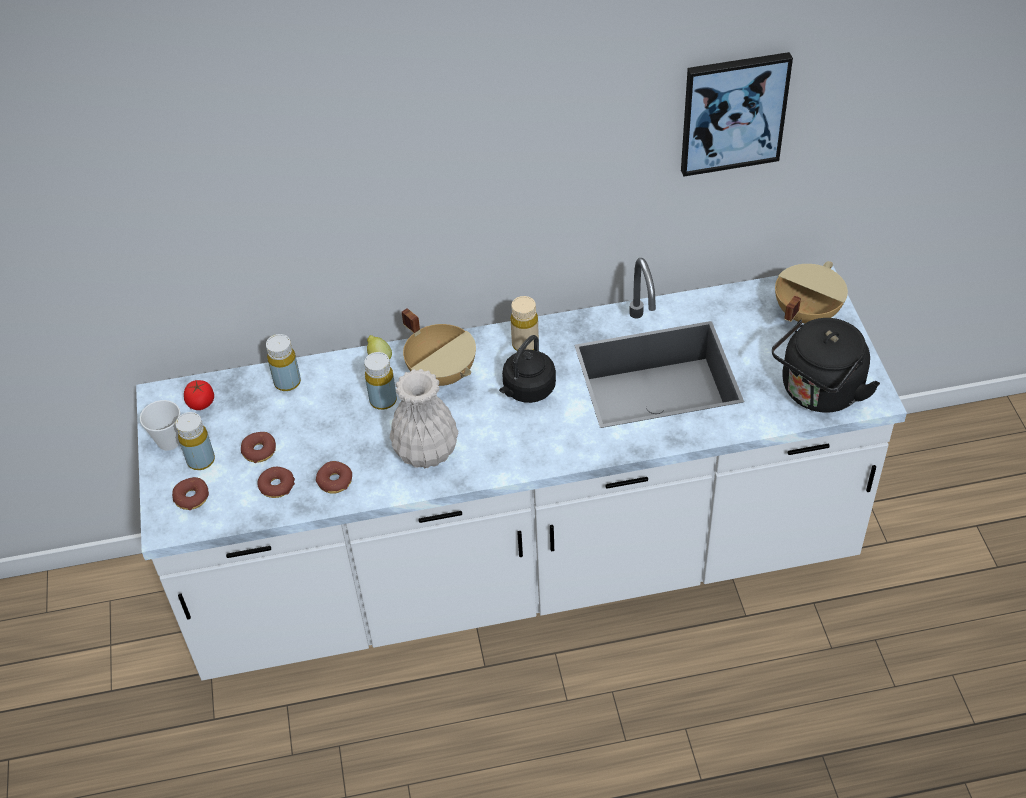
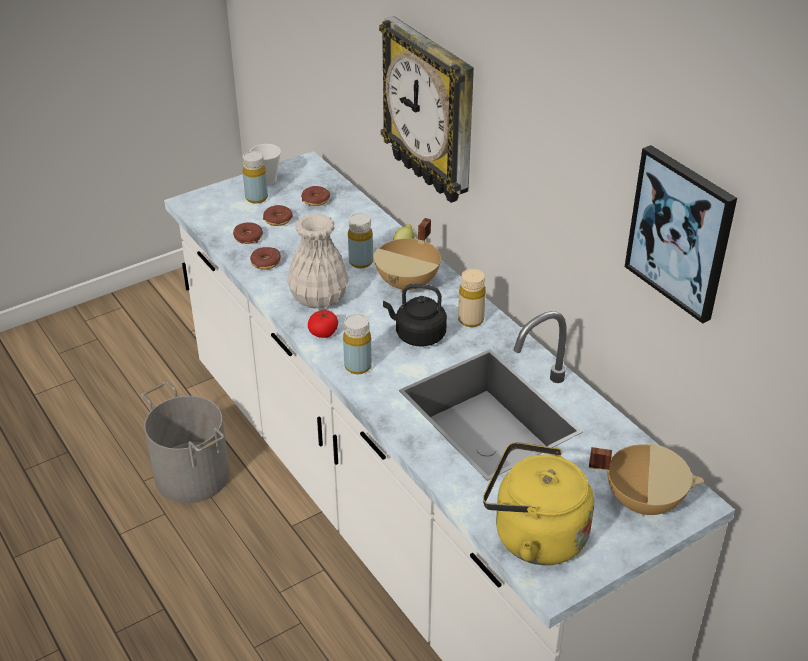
camera: 65 degrees right, 10 degrees down
donut [172,477,209,510] -> donut moved to [301,186,330,206]
tomato [184,380,214,410] -> tomato moved to [308,310,338,338]
yellow bottle [266,334,301,391] -> yellow bottle moved to [343,314,372,374]
black kettle [772,318,880,413] -> yellow kettle [483,442,594,565]
none -> grey bucket [142,382,230,503]
none -> wall clock [379,16,474,203]

